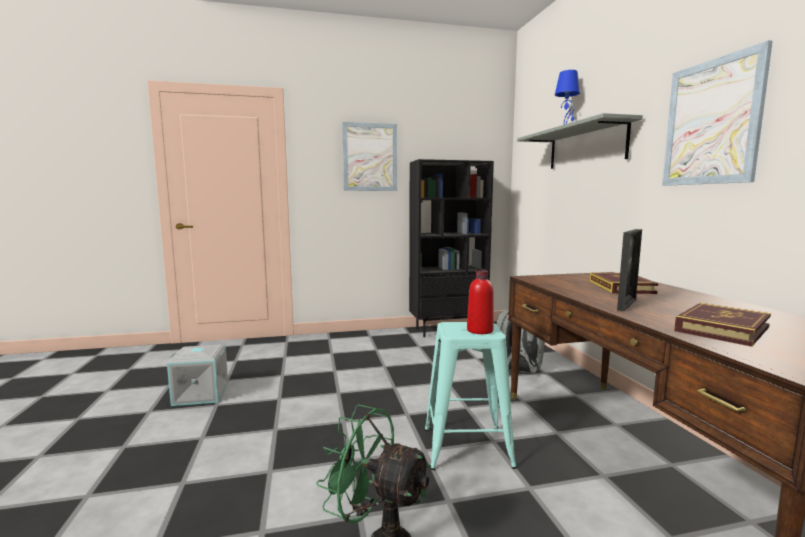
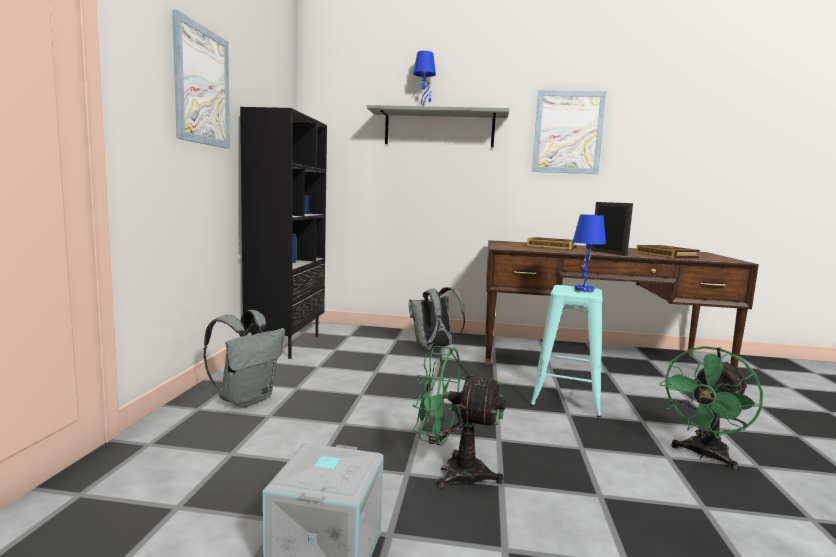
camera: 70 degrees left, 0 degrees up
red bottle [467,270,494,334] -> blue table lamp [572,214,606,291]
none -> grey backpack [203,310,285,408]
none -> green fan [413,346,506,489]

